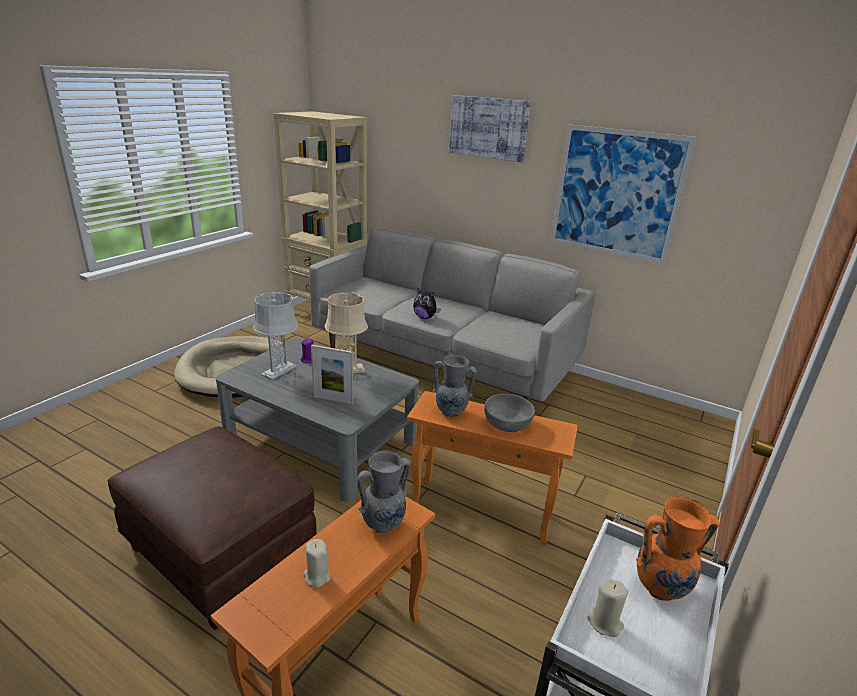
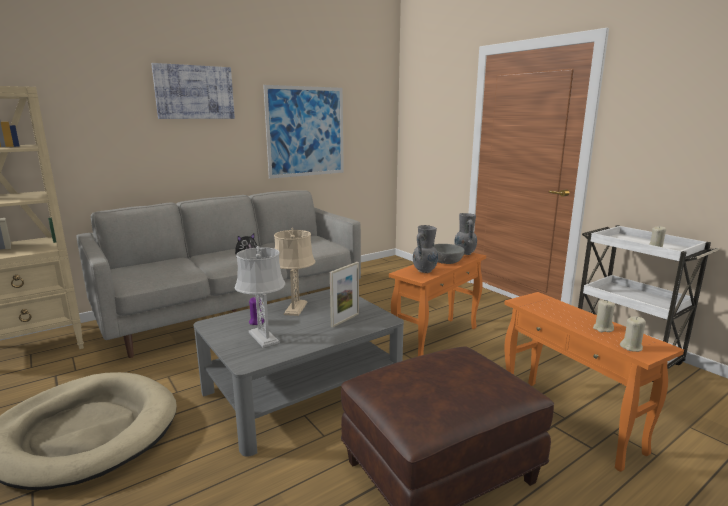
camera: 65 degrees left, 10 degrees down
grey vase [357,450,411,533] -> grey vase moved to [454,213,477,255]
orange vase [636,496,719,601] -> none
none -> beige candle [620,317,646,352]

